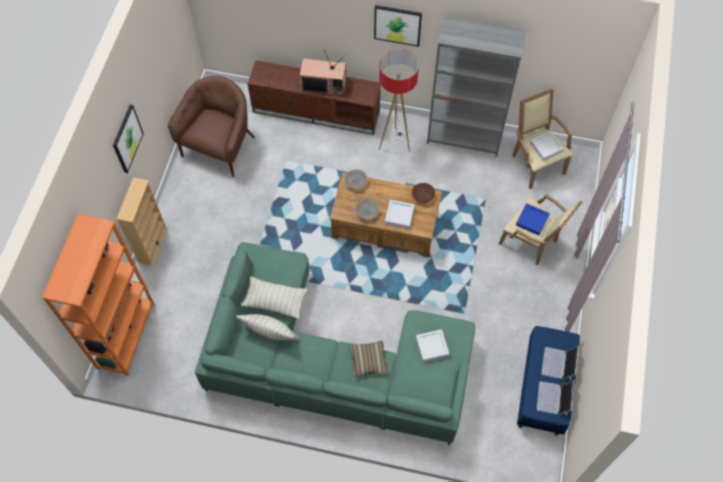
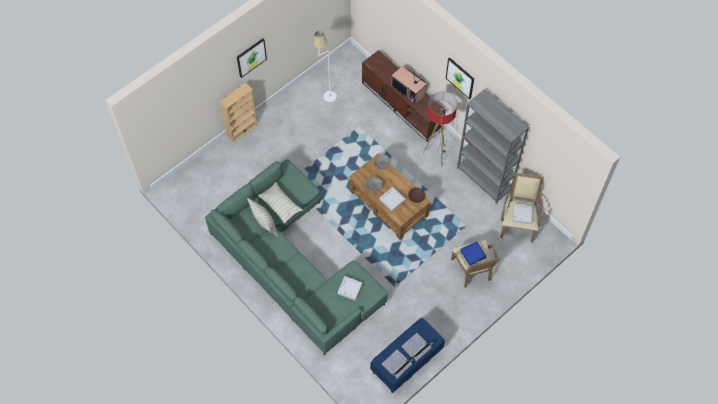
camera: 35 degrees right, 0 degrees up
orange bookcase [42,214,155,376] -> none
brown armchair [168,76,255,177] -> white floor lamp [312,31,337,102]
pillow [349,341,388,378] -> none

